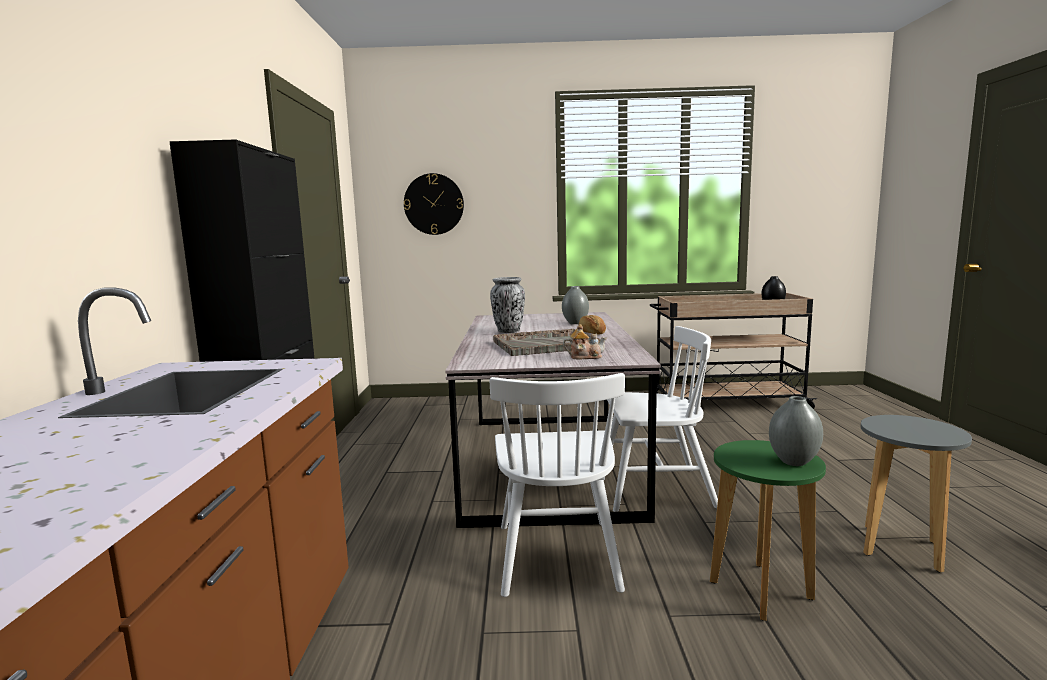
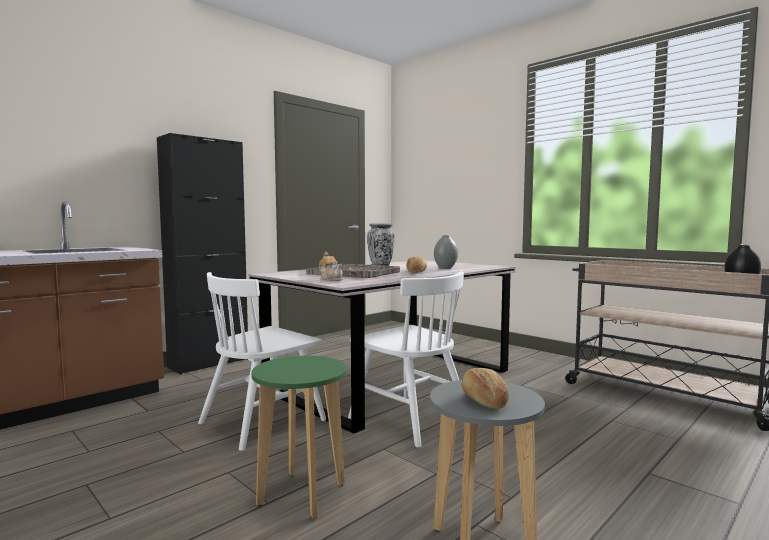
camera: 45 degrees right, 5 degrees down
wall clock [404,173,464,235] -> none
grey vase [769,396,823,466] -> none
none -> bread [461,368,509,409]

